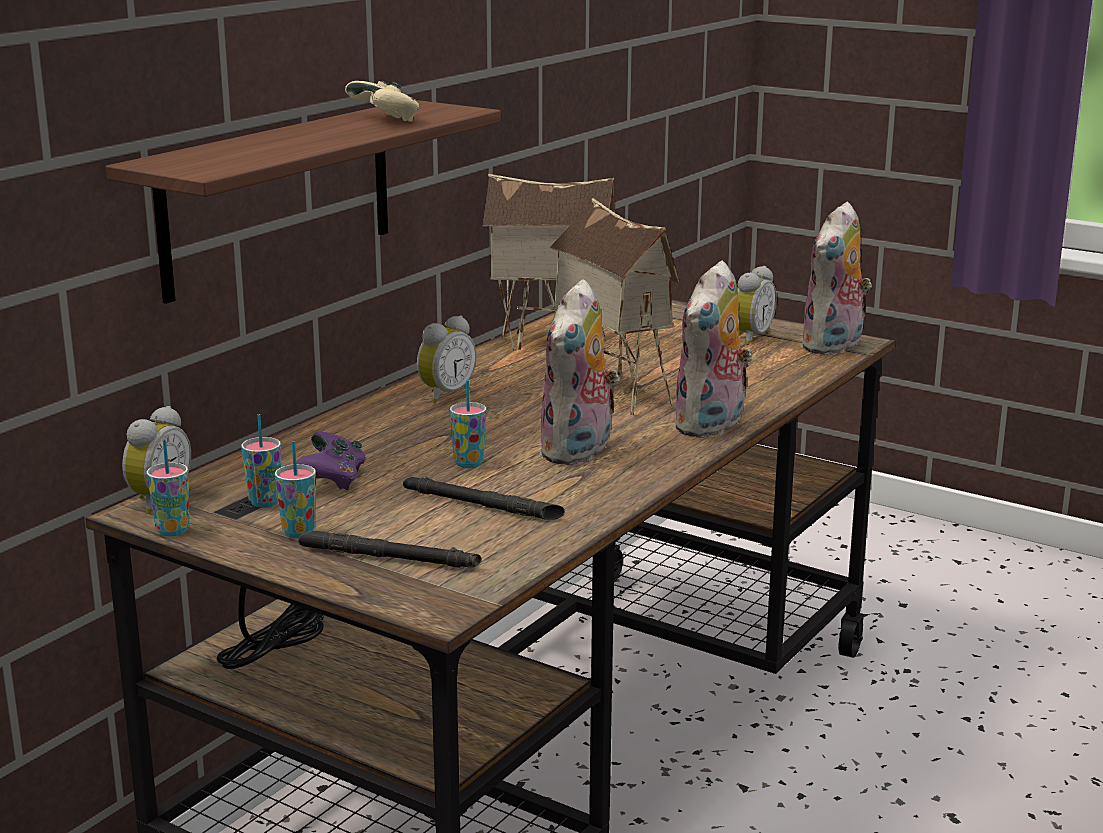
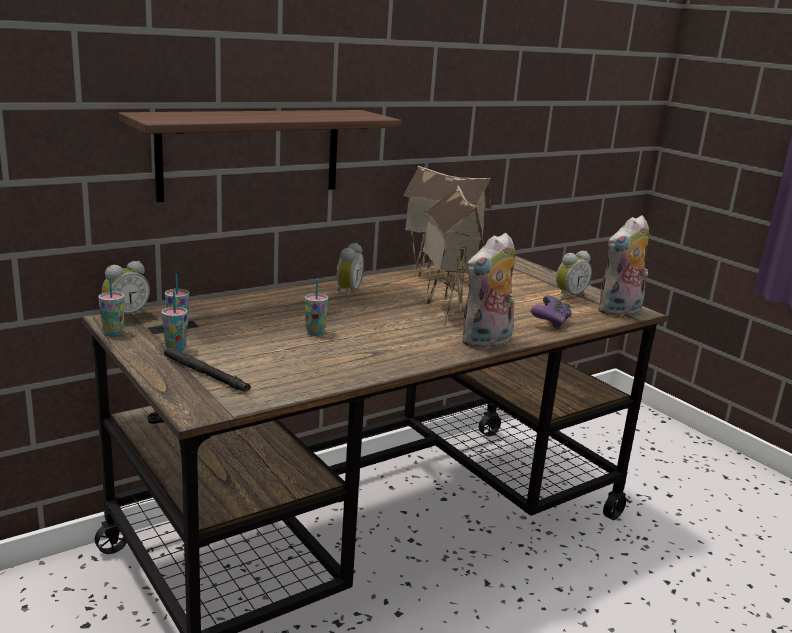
camera: 20 degrees right, 0 degrees up
purple game controller [296,432,366,490] -> purple game controller moved to [531,295,572,329]
beige game controller [345,81,420,122] -> none
black flashlight [403,476,565,520] -> none
alarm clock [417,315,477,403] -> alarm clock turned 45 degrees counterclockwise [337,243,364,298]
plush toy [539,279,620,465] -> none

